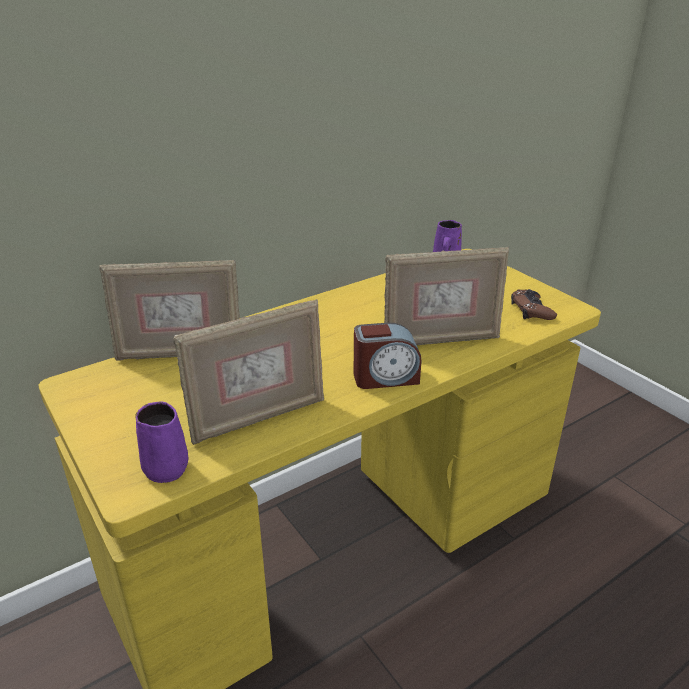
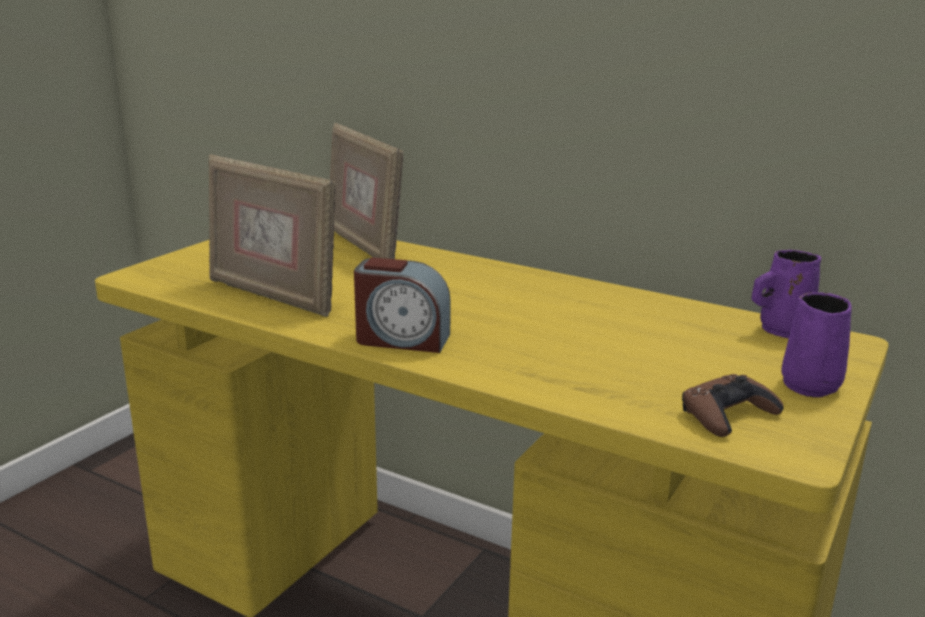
camera: 65 degrees right, 10 degrees down
purple mug [135,401,188,483] -> purple mug moved to [781,292,852,398]
alarm clock [354,323,421,389] -> alarm clock turned 45 degrees counterclockwise [354,257,451,353]
picture frame [384,247,509,345] -> none

